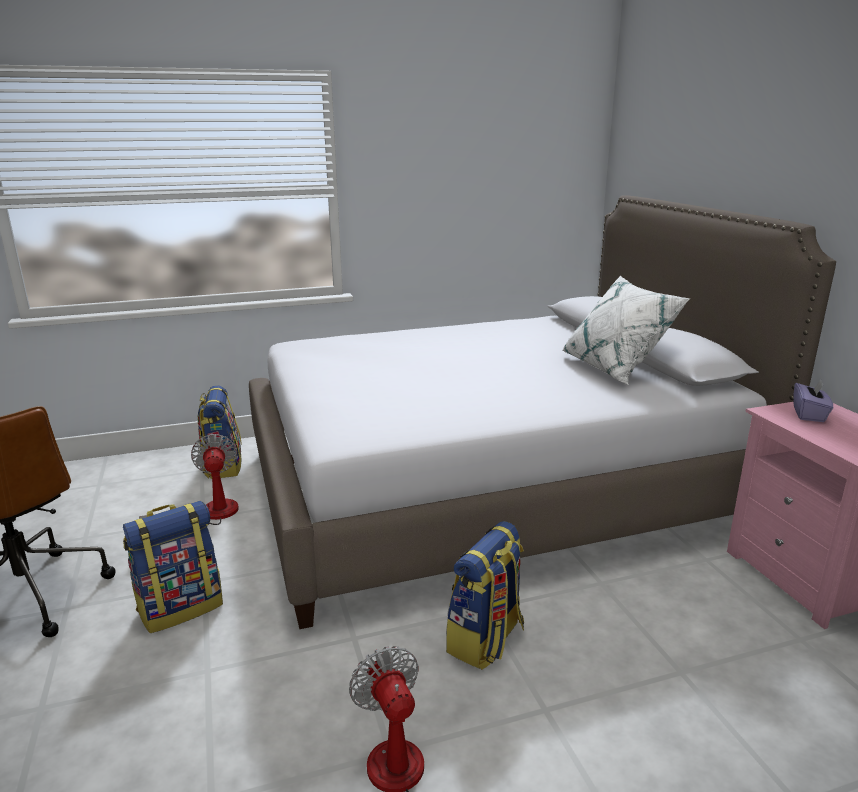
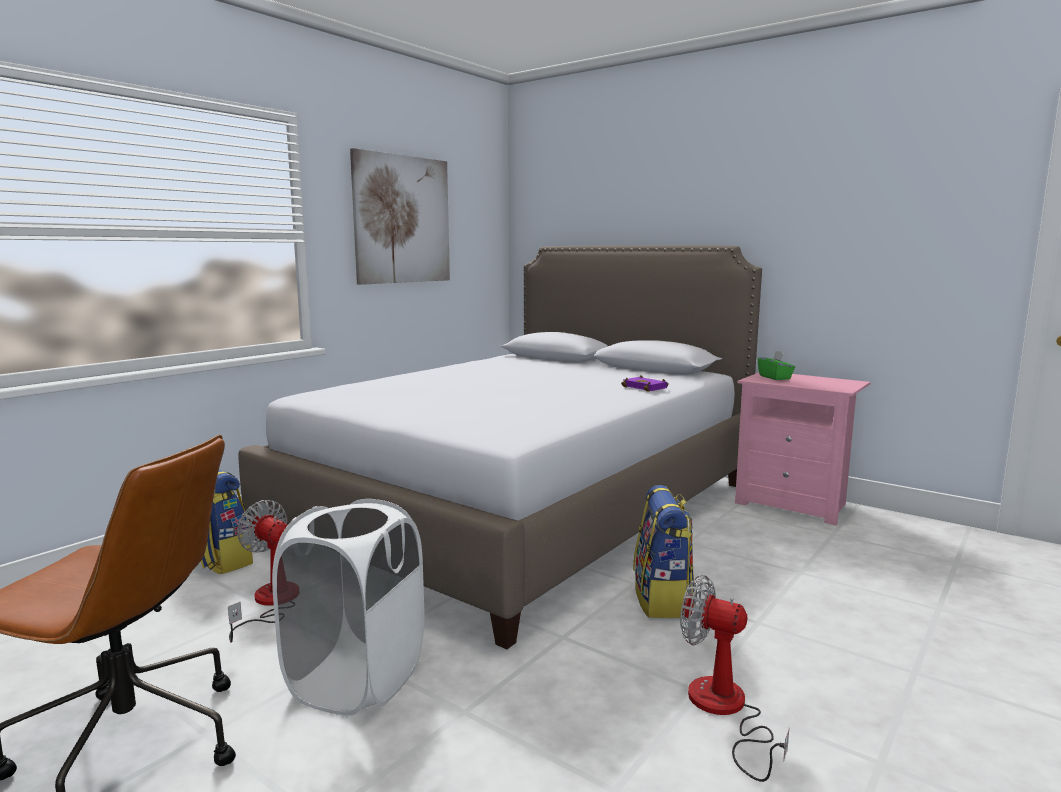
camera: 35 degrees left, 10 degrees down
backpack [123,501,223,633] -> white laundry basket [272,499,425,716]
white pillow [562,276,690,385] -> none
purple tissue box [793,380,833,422] -> green tissue box [757,350,795,380]
none -> picture [350,148,450,285]
none -> purple book [621,375,669,392]

